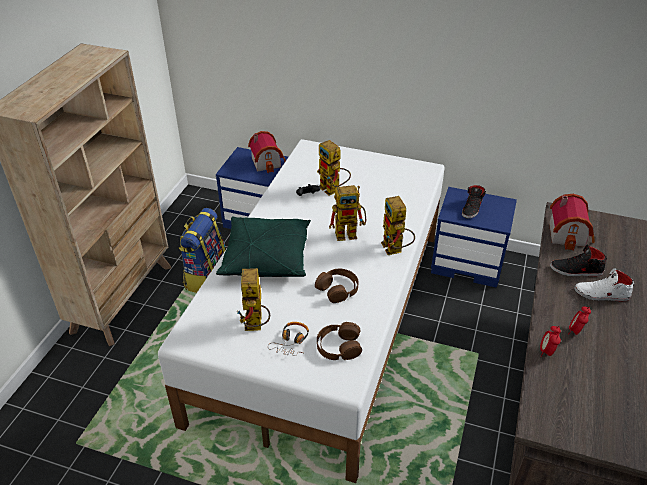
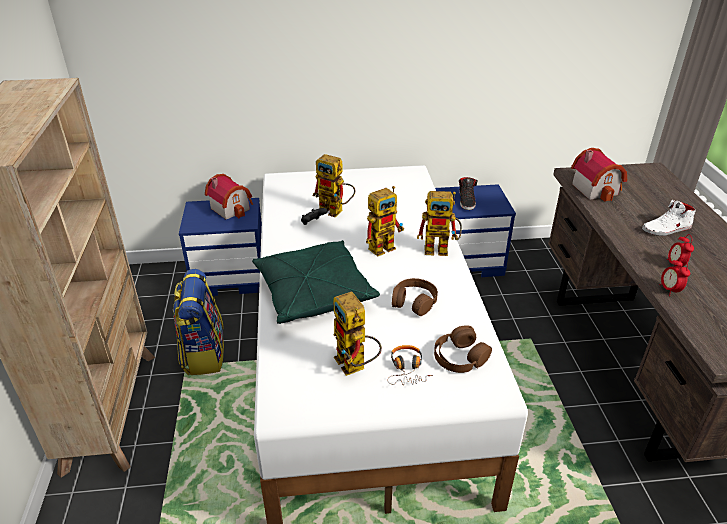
camera: 25 degrees left, 5 degrees down
toy robot [381,196,415,255] -> toy robot turned 45 degrees counterclockwise [417,191,462,256]
black shoe [550,244,607,277] -> none

